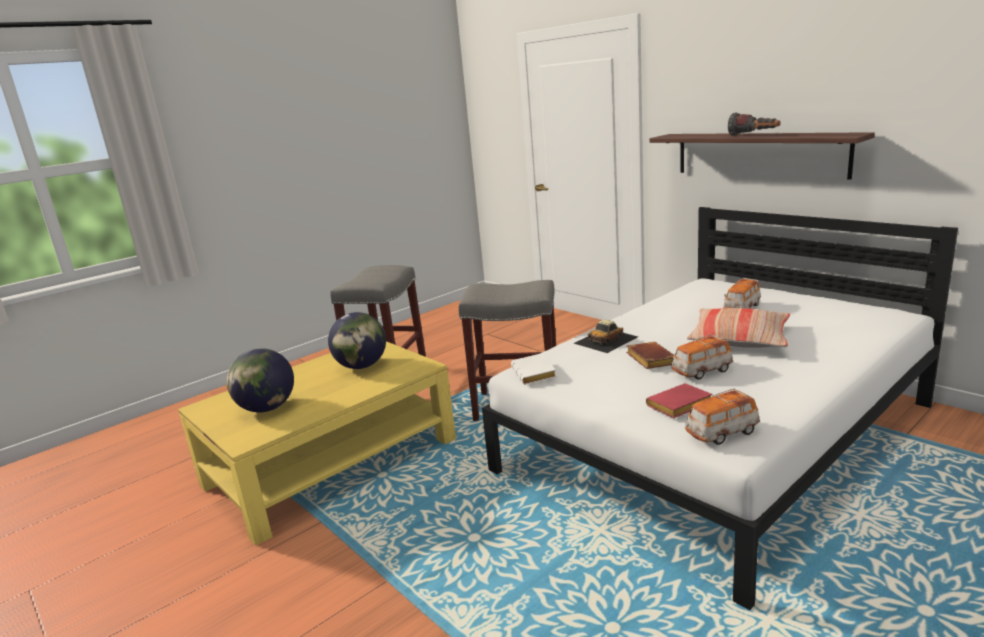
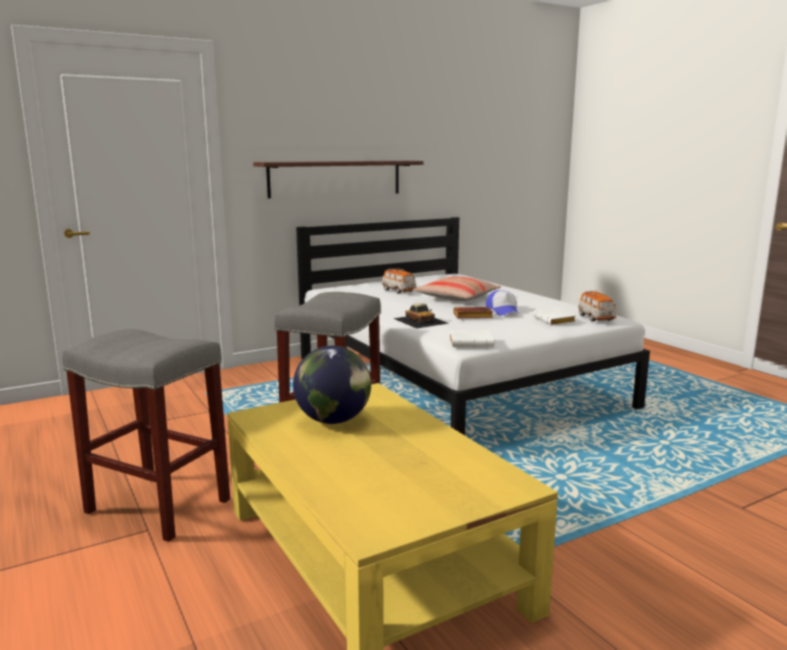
camera: 80 degrees left, 5 degrees down
globe [227,348,294,412] -> none
red book [646,383,713,418] -> white book [533,307,576,325]
toy car [671,334,733,380] -> cap [486,290,519,316]
flashlight [728,112,781,136] -> none

